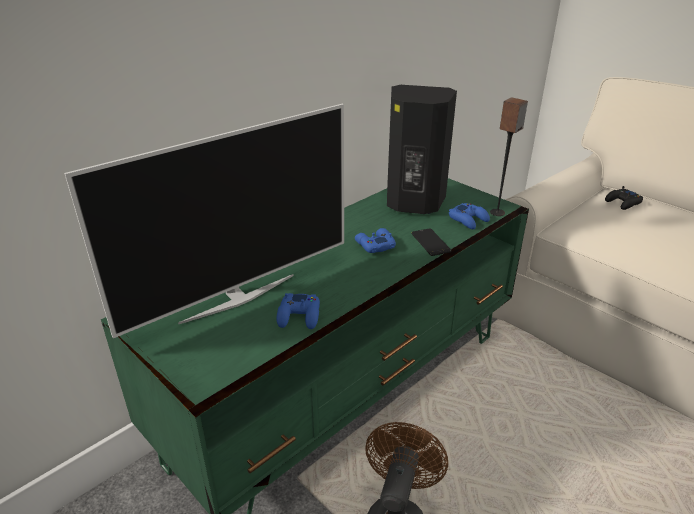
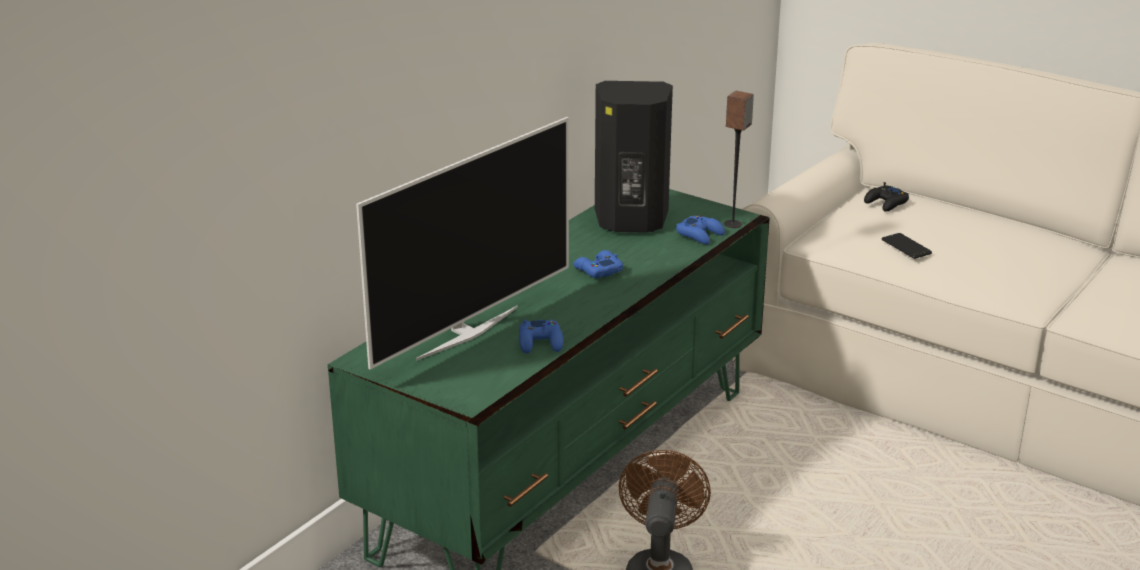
camera: 10 degrees left, 5 degrees down
phone [411,228,451,256] -> phone moved to [882,233,932,259]

